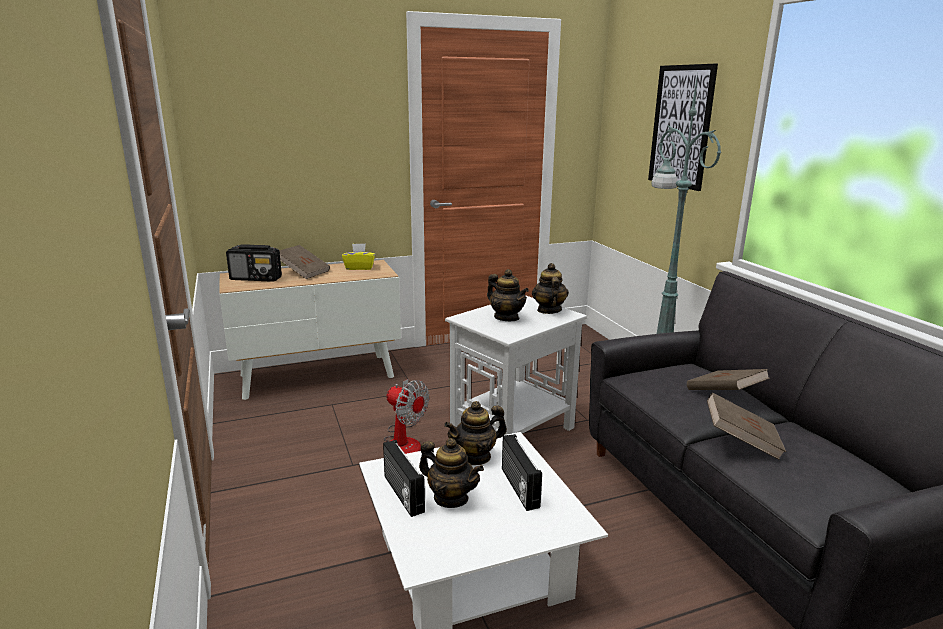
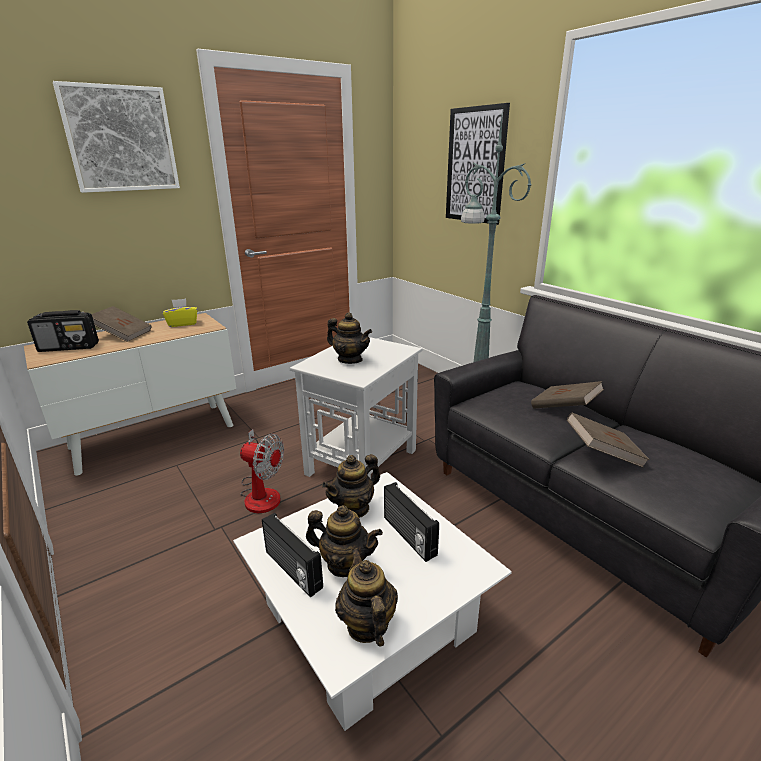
camera: 15 degrees left, 5 degrees up
teapot [532,263,569,314] -> teapot moved to [335,548,398,647]
none -> picture [53,81,180,193]

